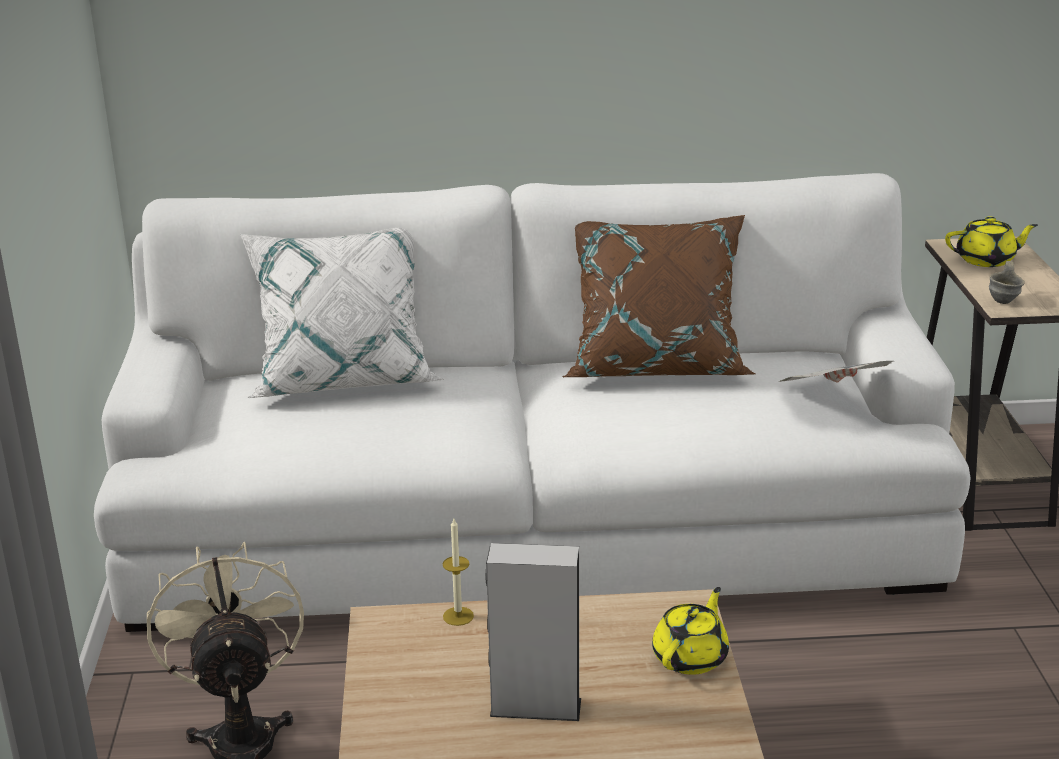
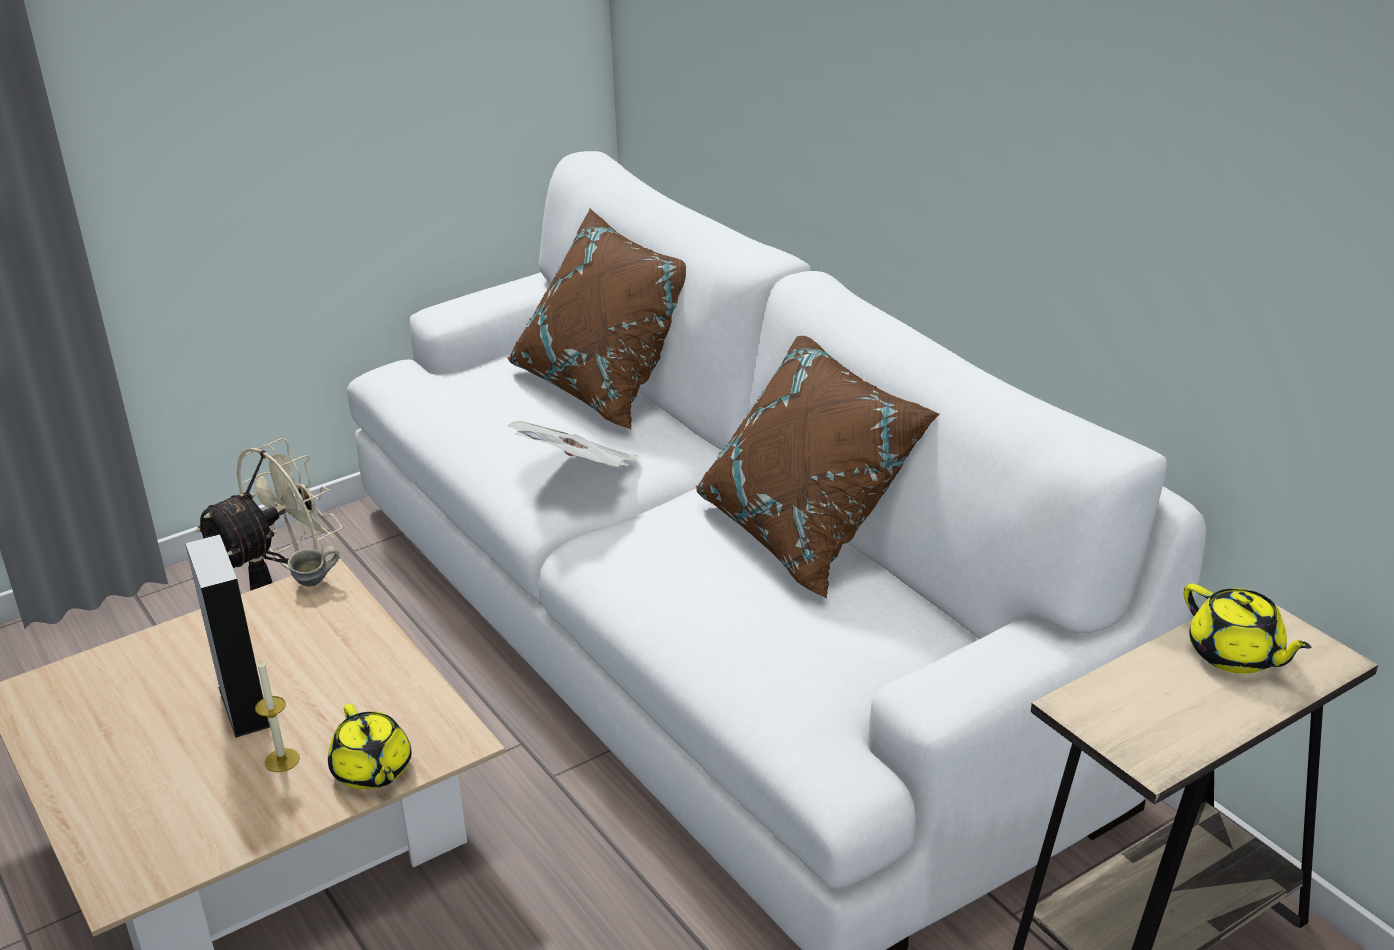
camera: 60 degrees right, 5 degrees up
white pillow [240,228,444,398] -> brown pillow [507,208,686,429]
candle [443,519,474,626] -> candle moved to [255,659,300,772]
yellow teapot [652,587,729,675] -> yellow teapot turned 60 degrees clockwise [328,704,411,789]
newspaper [779,361,893,383] -> newspaper moved to [508,421,640,468]
grey mug [989,261,1025,304] -> grey mug moved to [288,546,339,587]

